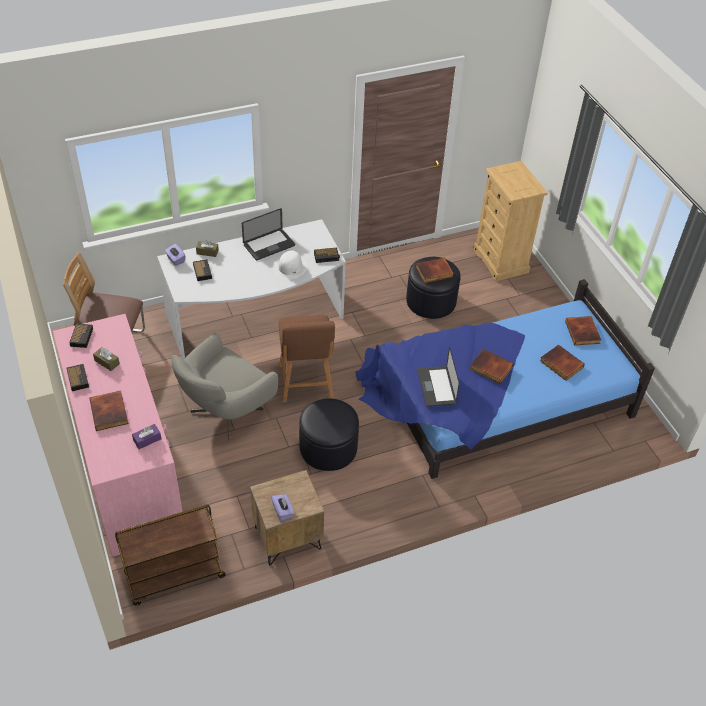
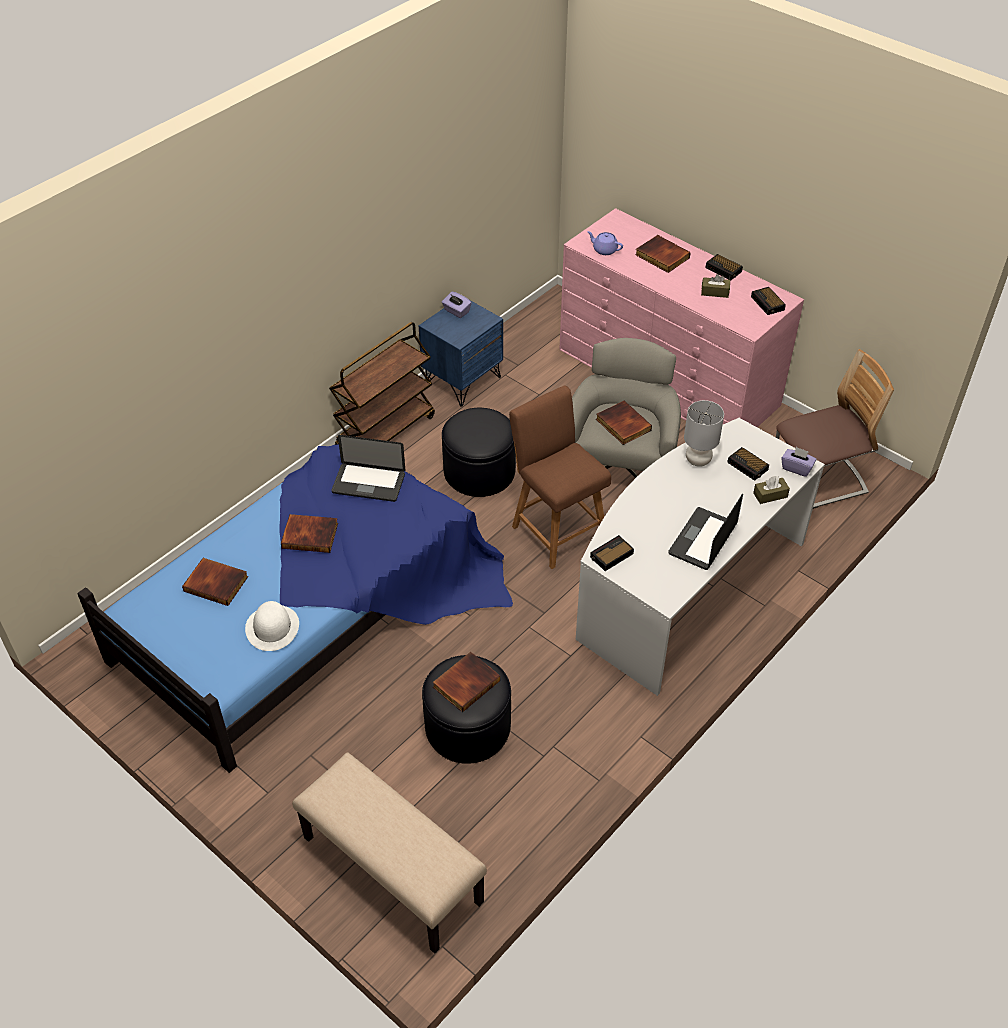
camera: 155 degrees right, 0 degrees up
brown cart [115,505,226,606] -> brown cart moved to [329,322,435,445]
purple tissue box [132,424,161,449] -> purple teapot [587,231,623,255]
brown nightstand [250,470,324,566] -> blue nightstand [419,300,503,407]
white hat [273,250,307,280] -> white hat moved to [245,601,299,651]
laptop [417,347,460,407] -> laptop turned 135 degrees clockwise [331,435,405,502]
beige dresser [473,161,548,281] -> beige bench [292,752,487,954]
book [565,316,601,346] -> book moved to [596,401,652,445]
none -> grey table lamp [684,400,724,467]

